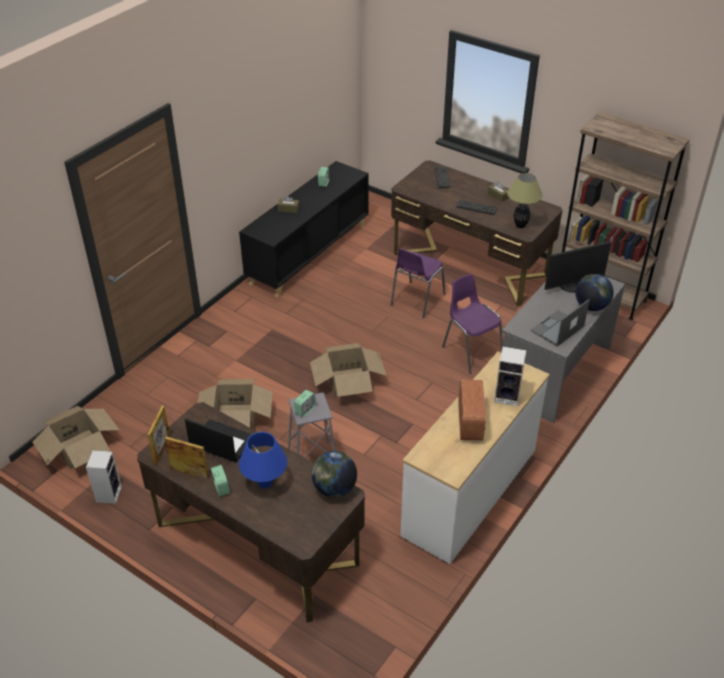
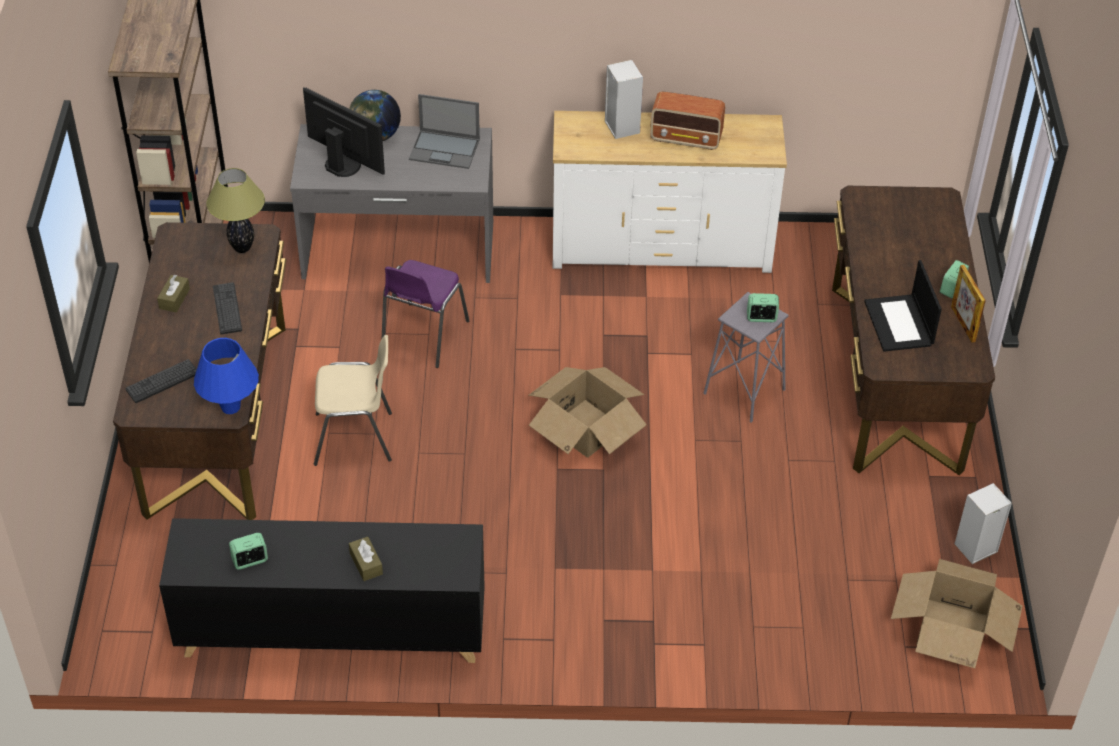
camera: 125 degrees left, 5 degrees up
picture frame [147,405,170,465] -> none
cardboard box [197,379,273,429] -> none
blue table lamp [239,432,288,489] -> blue table lamp moved to [194,338,259,414]
globe [311,451,357,497] -> none
purple chair [391,248,446,318] -> beige chair [314,335,392,466]
radio [458,380,486,441] -> radio turned 135 degrees counterclockwise [650,91,725,150]

